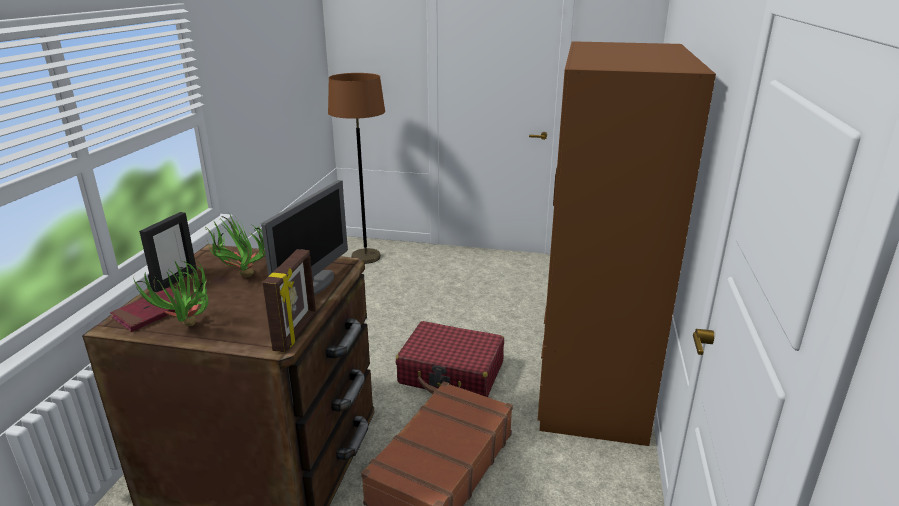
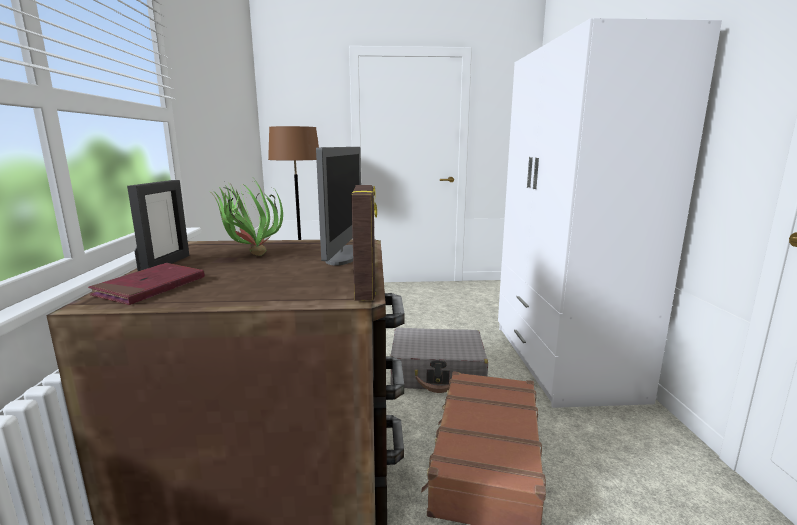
camera: 15 degrees left, 10 degrees down
potted plant [133,258,209,326] -> none
red suitcase [396,321,504,397] -> grey suitcase [390,328,488,393]
brown wardrobe [538,41,716,446] -> white wardrobe [498,18,722,408]

